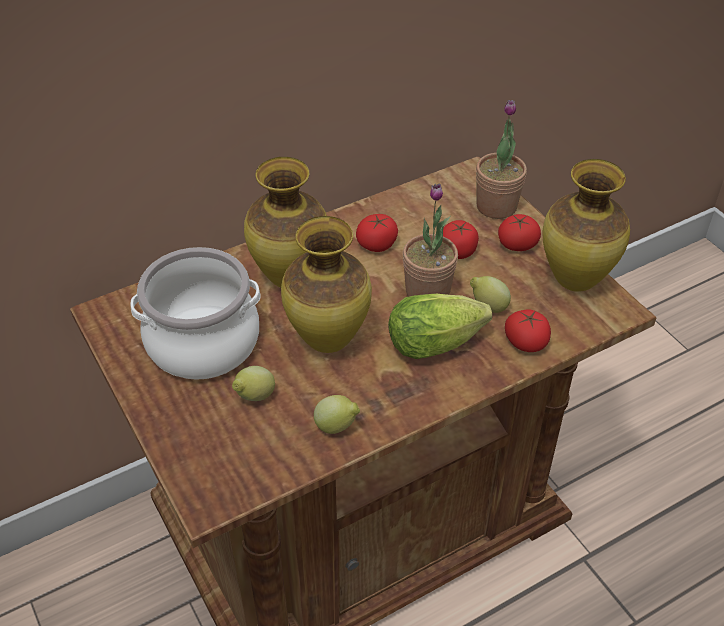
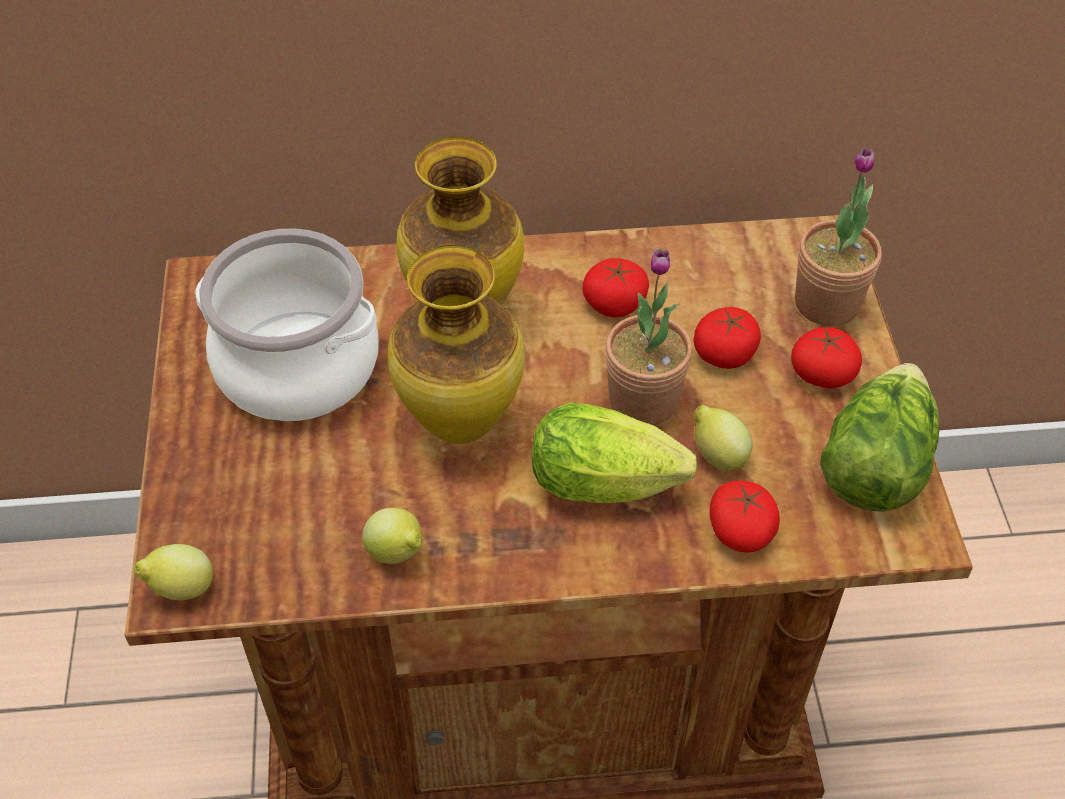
camera: 25 degrees right, 5 degrees up
lemon [232,366,275,401] -> lemon moved to [134,544,213,600]
vase [542,159,630,292] -> lettuce [820,363,939,512]

